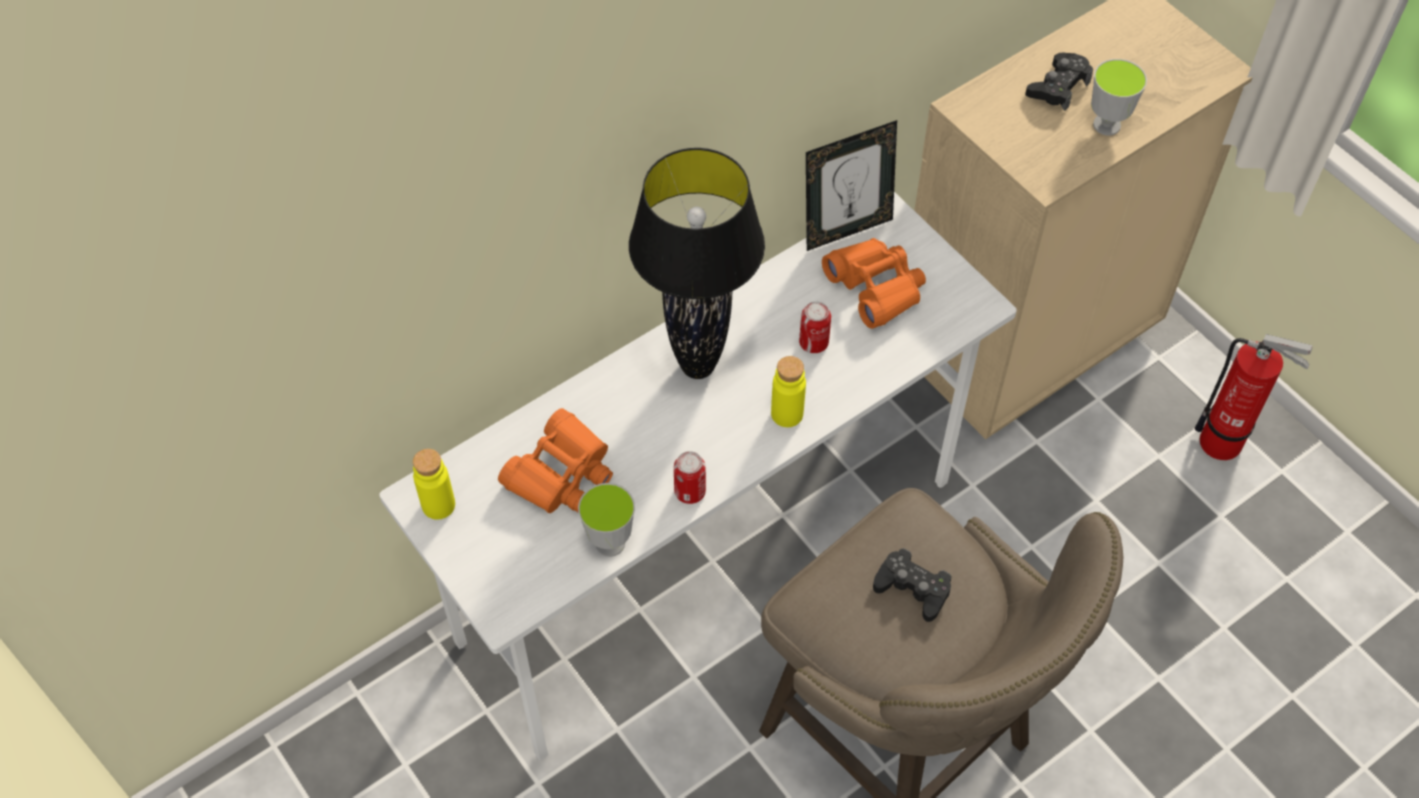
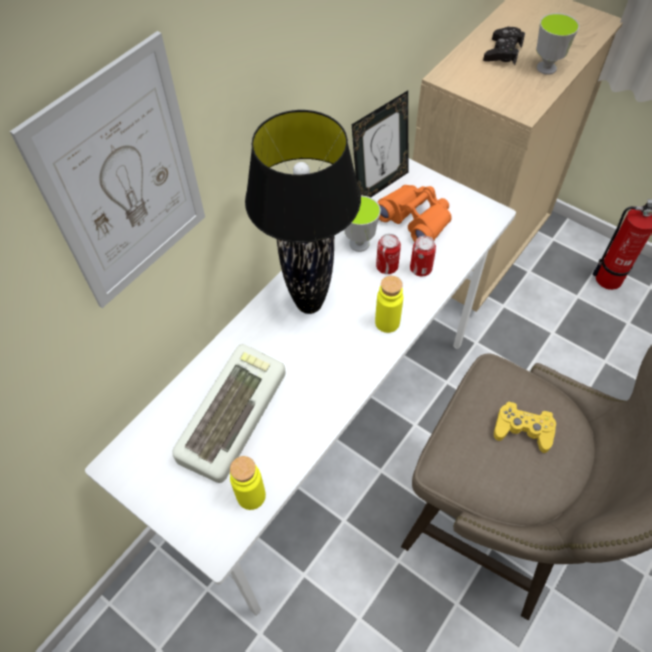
camera: 15 degrees left, 0 degrees up
yellow bottle [413,449,455,520] -> yellow bottle moved to [230,456,266,510]
orange binoculars [498,408,613,513] -> keyboard [172,344,286,483]
cup [578,483,635,557] -> cup moved to [344,195,381,252]
can [674,451,706,504] -> can moved to [410,236,436,276]
black game controller [873,548,952,622] -> yellow game controller [494,401,556,453]
none -> picture [10,31,205,308]

